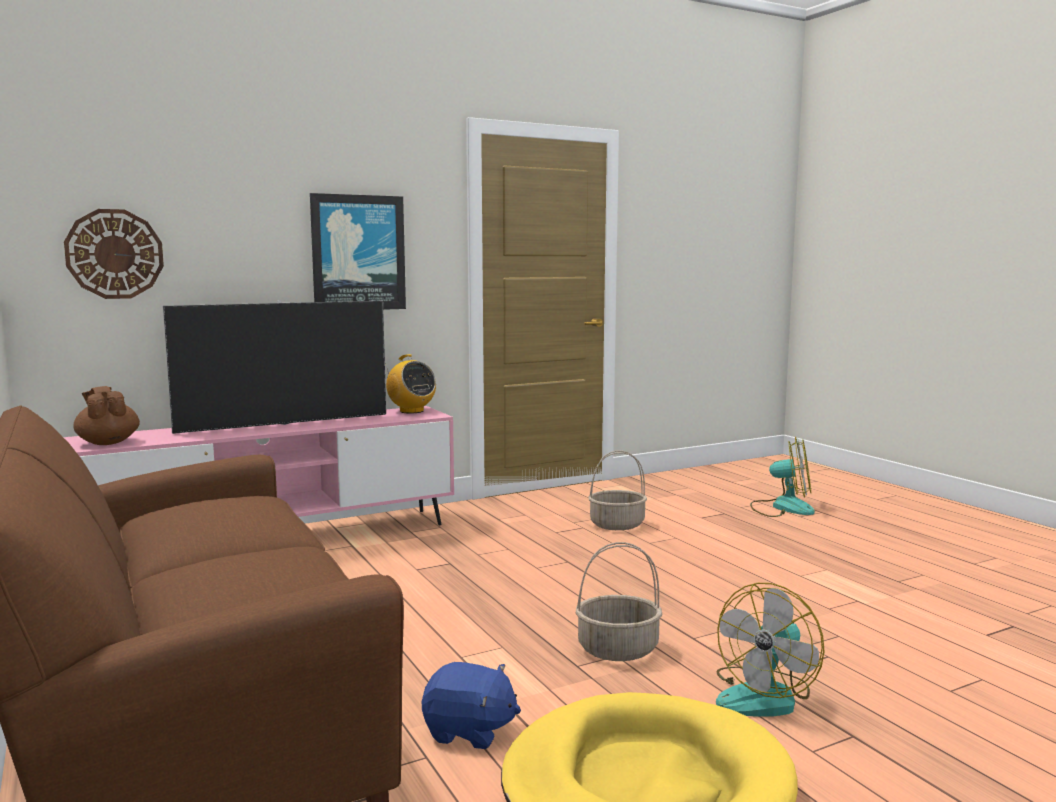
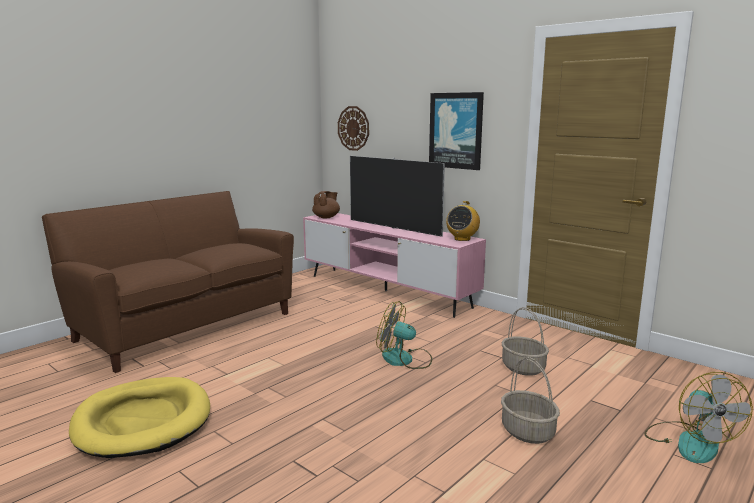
camera: 70 degrees right, 5 degrees up
blue plush toy [422,662,521,749] -> none
basket [576,542,662,661] -> basket moved to [501,357,560,444]
fan [716,583,825,717] -> fan moved to [376,301,432,369]

